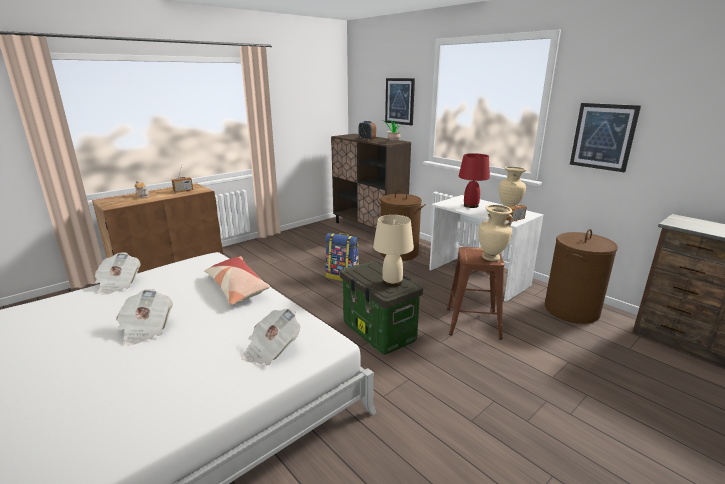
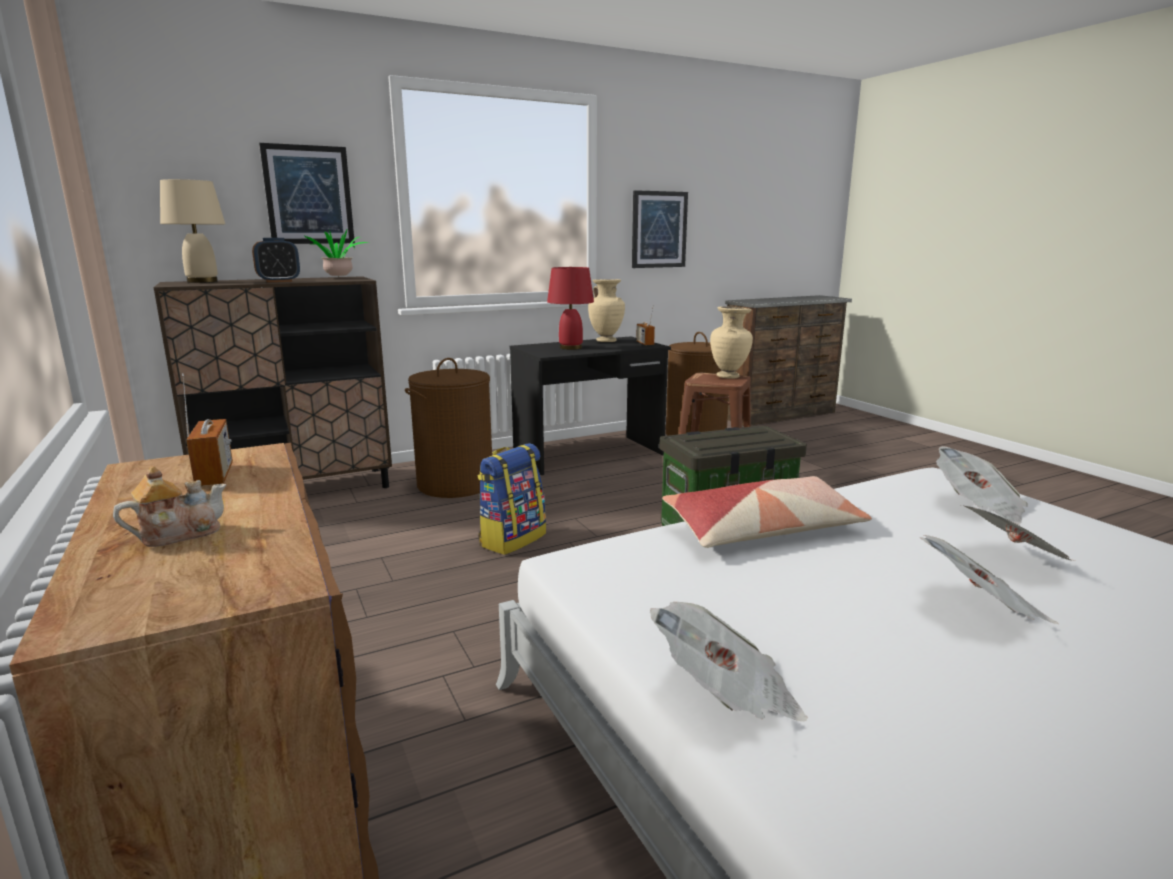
camera: 75 degrees left, 5 degrees down
beige table lamp [373,215,414,287] -> beige table lamp moved to [160,179,225,283]
white desk [429,195,544,302] -> black desk [510,336,671,475]
none -> newspaper [962,505,1075,561]

